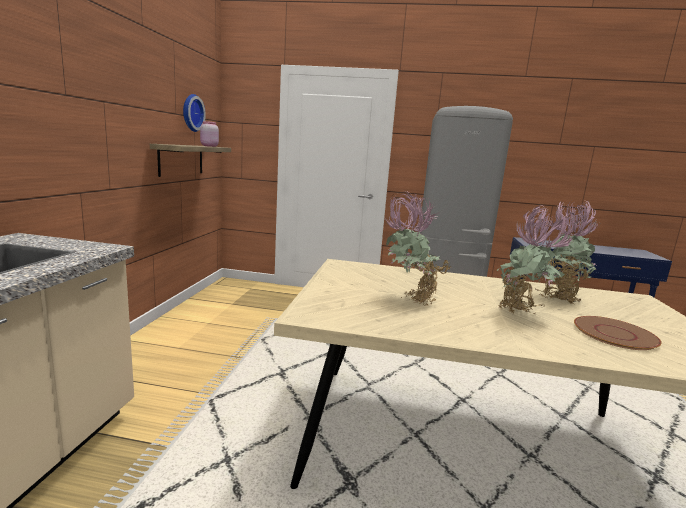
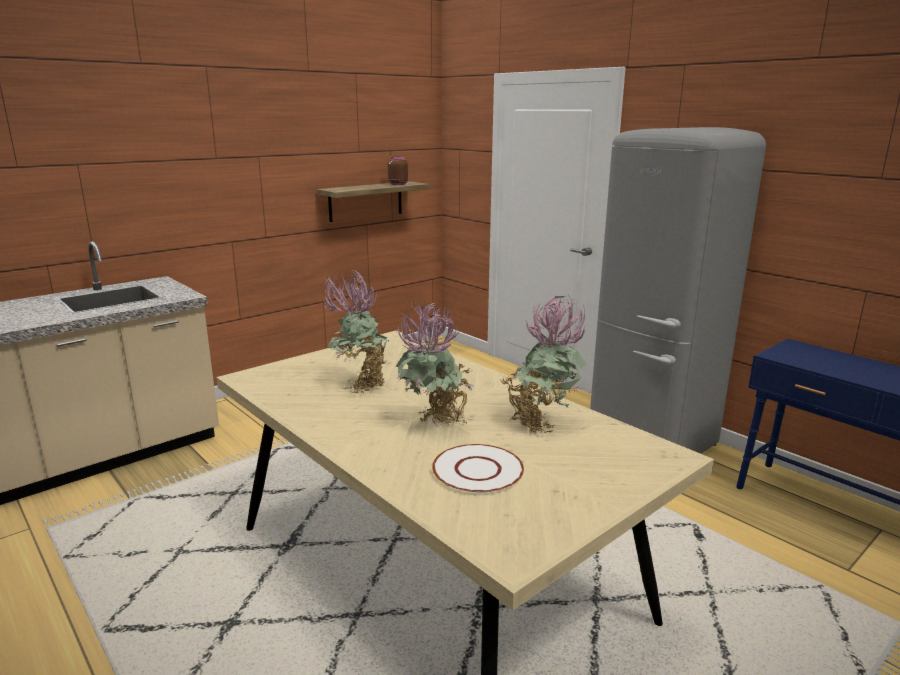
camera: 40 degrees right, 5 degrees up
wall clock [183,94,206,132] -> none
pink jar [200,121,219,147] -> brown jar [388,156,408,185]
brown plate [574,316,661,350] -> white plate [432,444,524,494]

